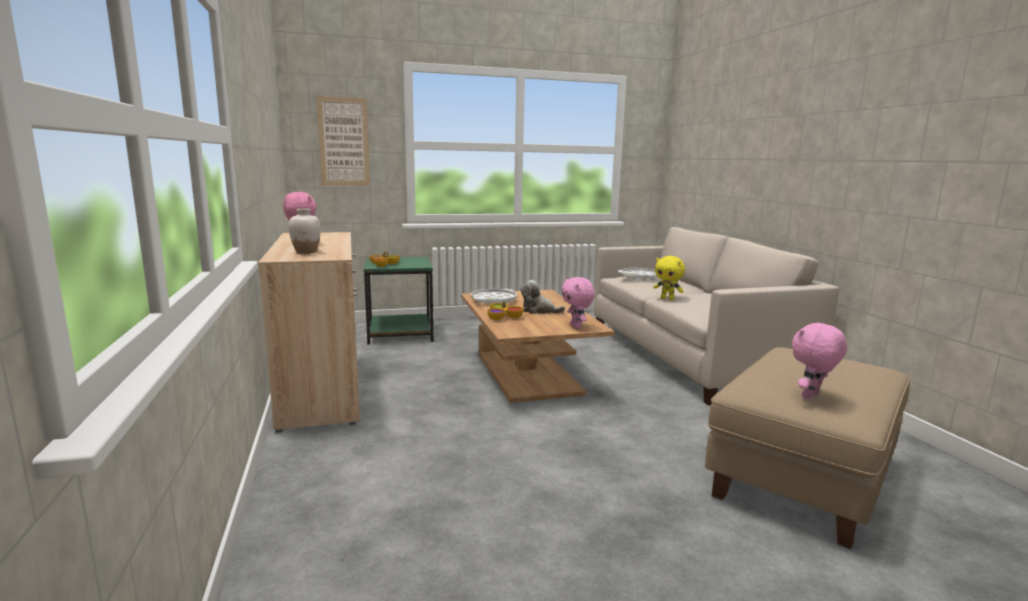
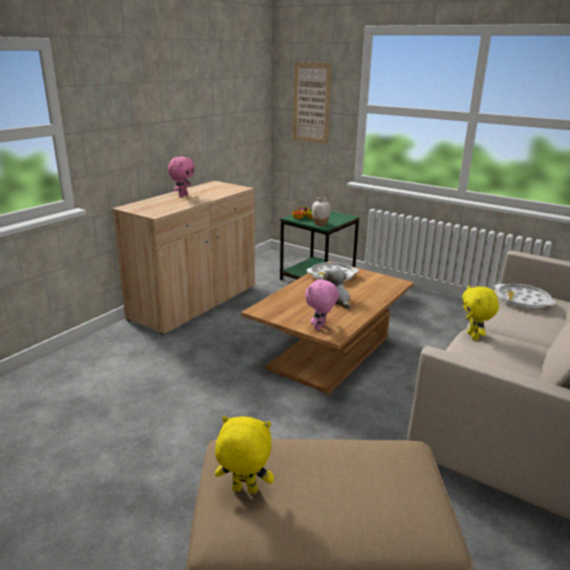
camera: 50 degrees right, 10 degrees up
white vase [288,209,321,254] -> white vase moved to [312,197,331,226]
bowl [487,301,524,320] -> none
pink plush toy [792,322,847,400] -> yellow plush toy [215,416,274,494]

